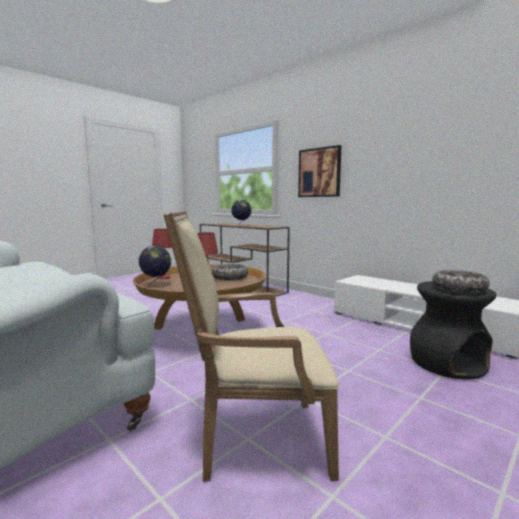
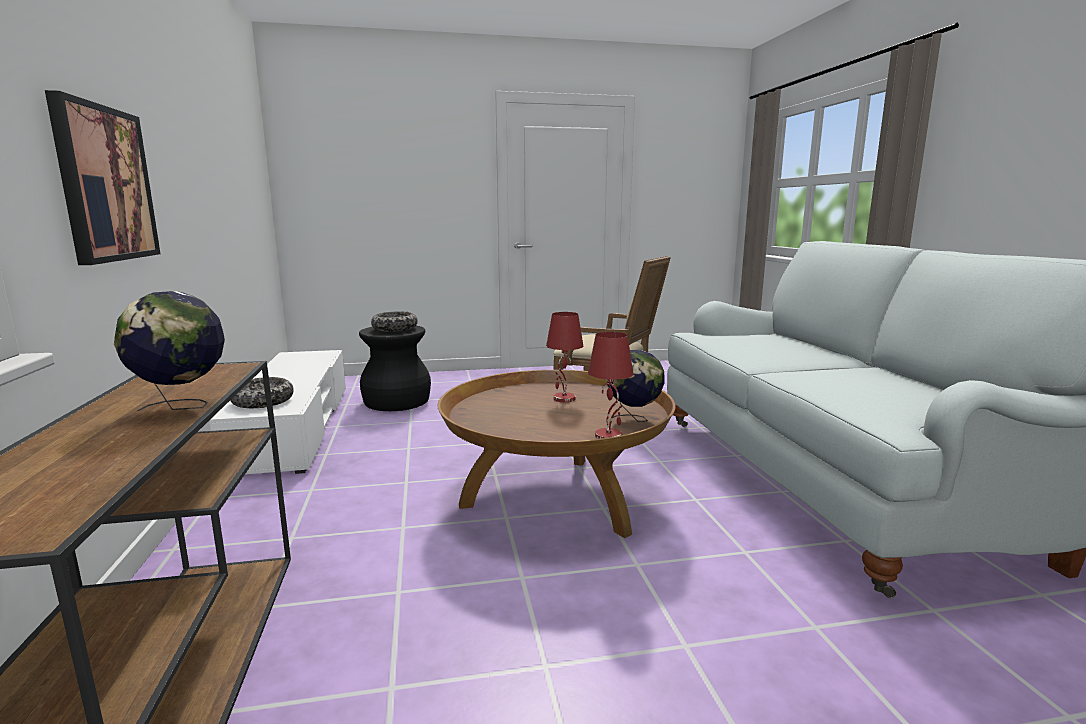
camera: 145 degrees left, 5 degrees up
bowl [212,264,248,281] -> bowl moved to [230,377,294,408]

